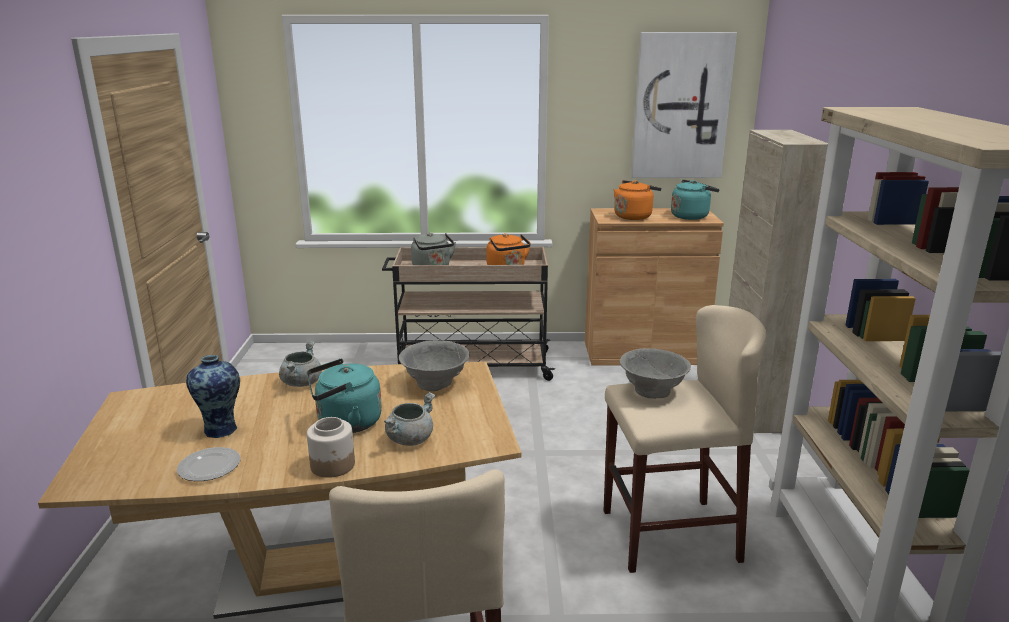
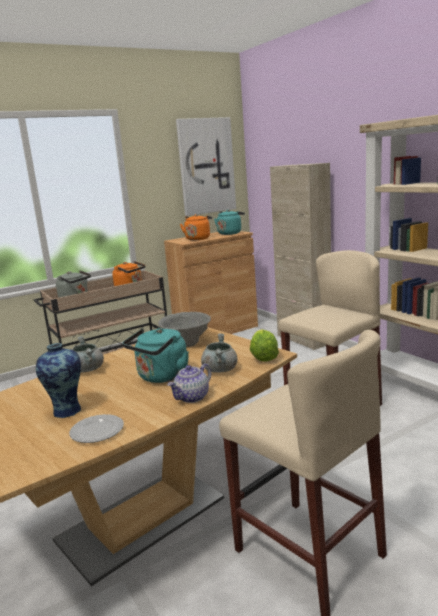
camera: 30 degrees left, 5 degrees down
jar [307,417,355,478] -> teapot [168,363,211,403]
grey bowl [620,348,691,399] -> none
none -> lettuce [250,329,279,362]

